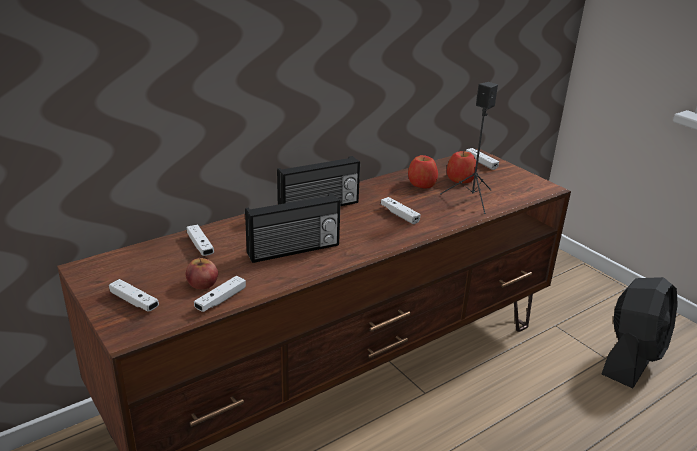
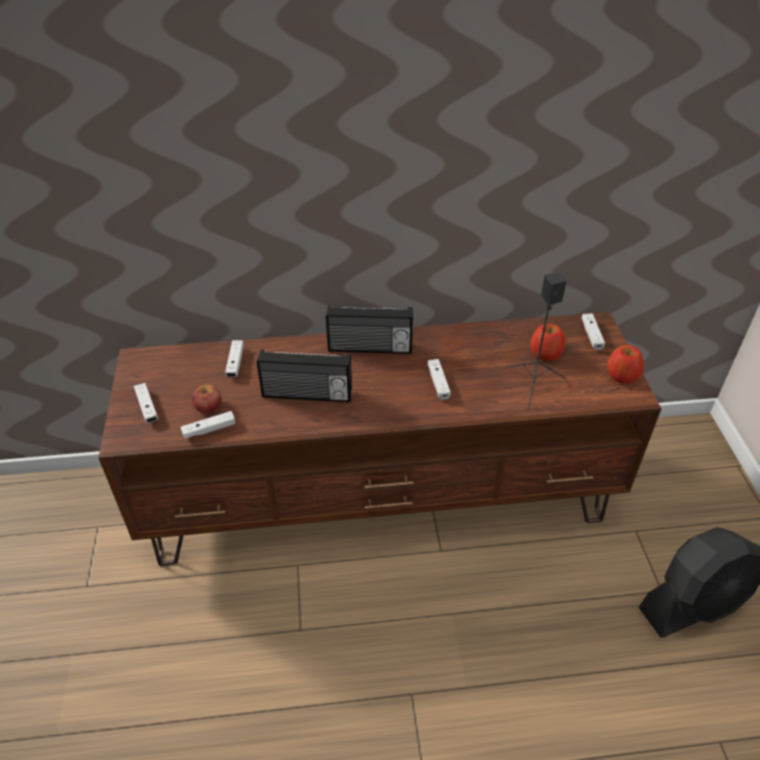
camera: 30 degrees right, 15 degrees up
apple [408,155,438,189] -> apple moved to [607,345,644,384]

